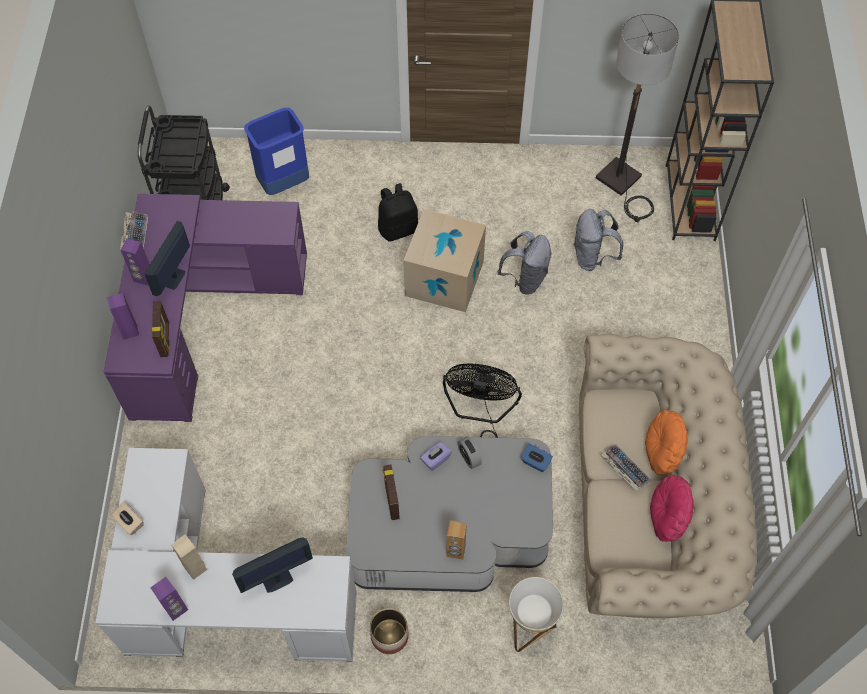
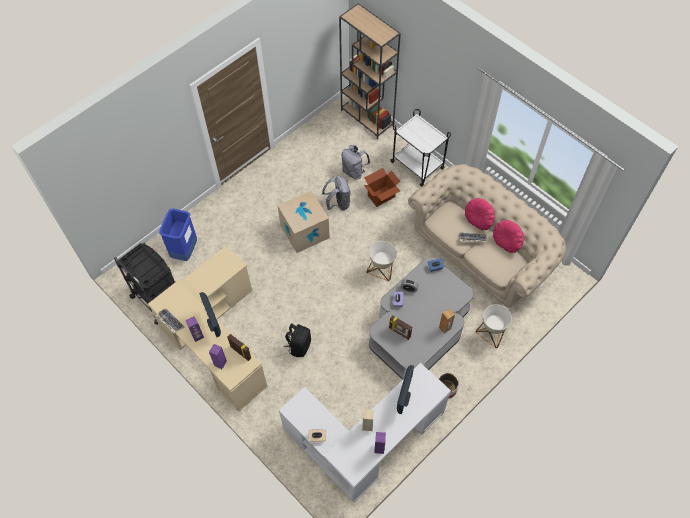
camera: 45 degrees left, 0 degrees up
purple desk [104,194,307,422] -> beige desk [148,246,268,412]
black backpack [378,183,418,242] -> black backpack moved to [284,323,311,357]
black fan [443,364,522,438] -> planter [367,241,397,281]
floor lamp [596,14,679,222] -> none
orange pillow [645,410,687,475] -> pink pillow [465,198,495,231]
none -> cardboard box [364,168,400,207]
none -> white cart [391,109,451,186]

